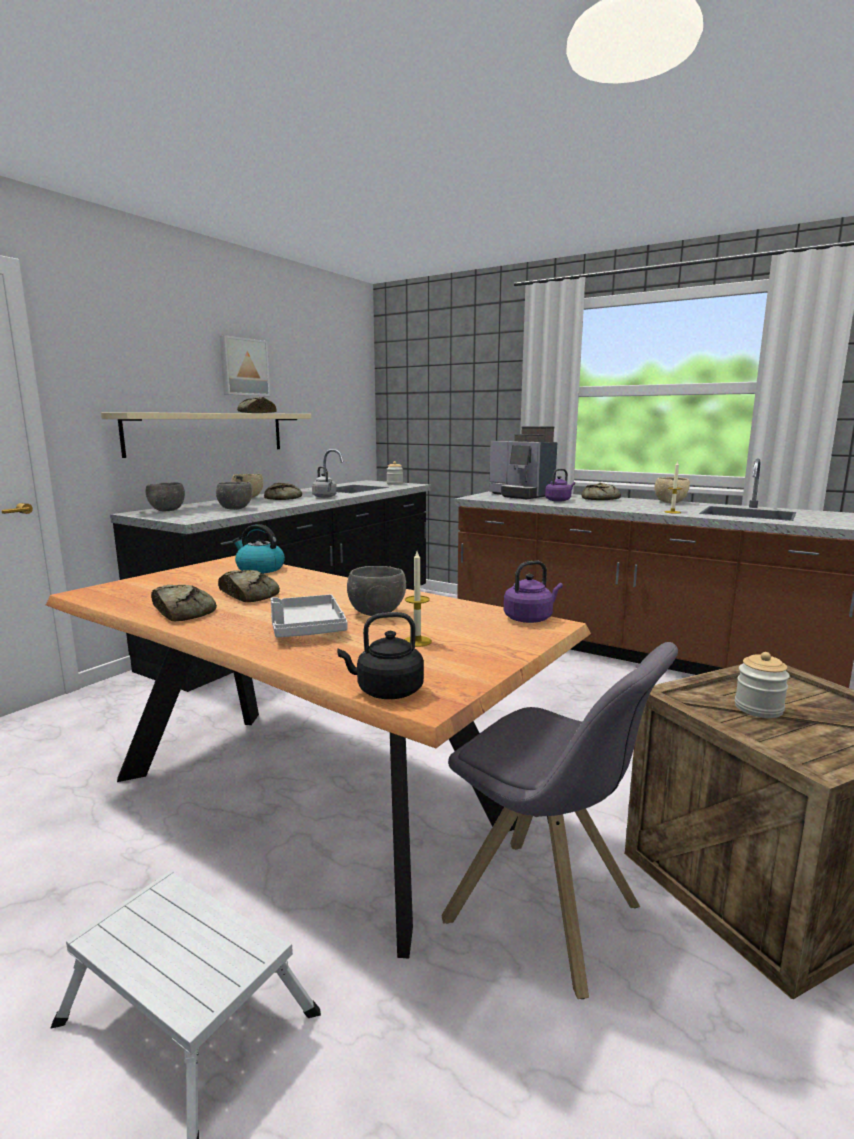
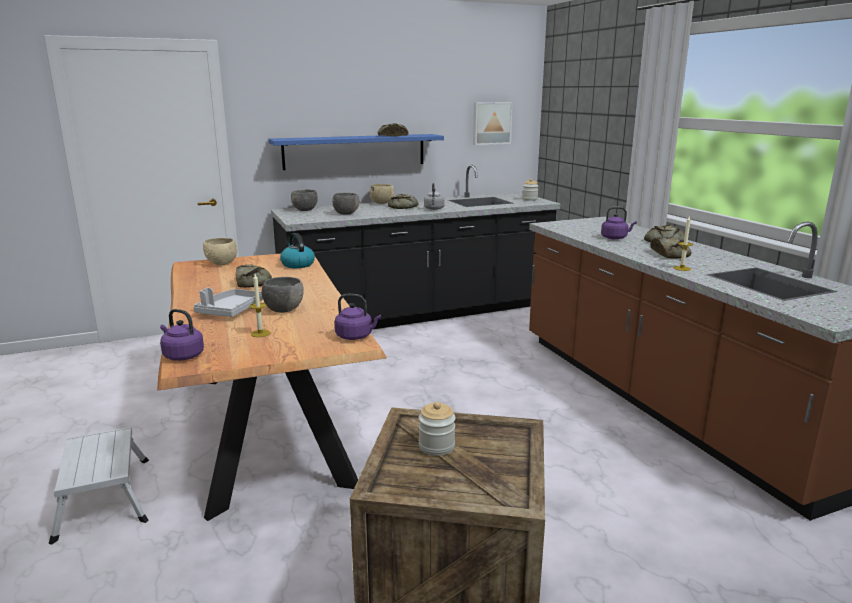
camera: 35 degrees right, 5 degrees up
beige shelf [101,412,311,458] -> blue shelf [269,134,444,170]
bread [151,585,217,621] -> bread moved to [650,237,691,258]
picture [220,335,270,396] -> picture moved to [473,102,513,145]
black kettle [337,612,424,699] -> purple kettle [160,309,204,361]
grey chair [442,642,678,999] -> none
coffee machine [489,426,557,500] -> none
beige bowl [654,477,690,503] -> beige bowl moved to [203,238,237,265]

